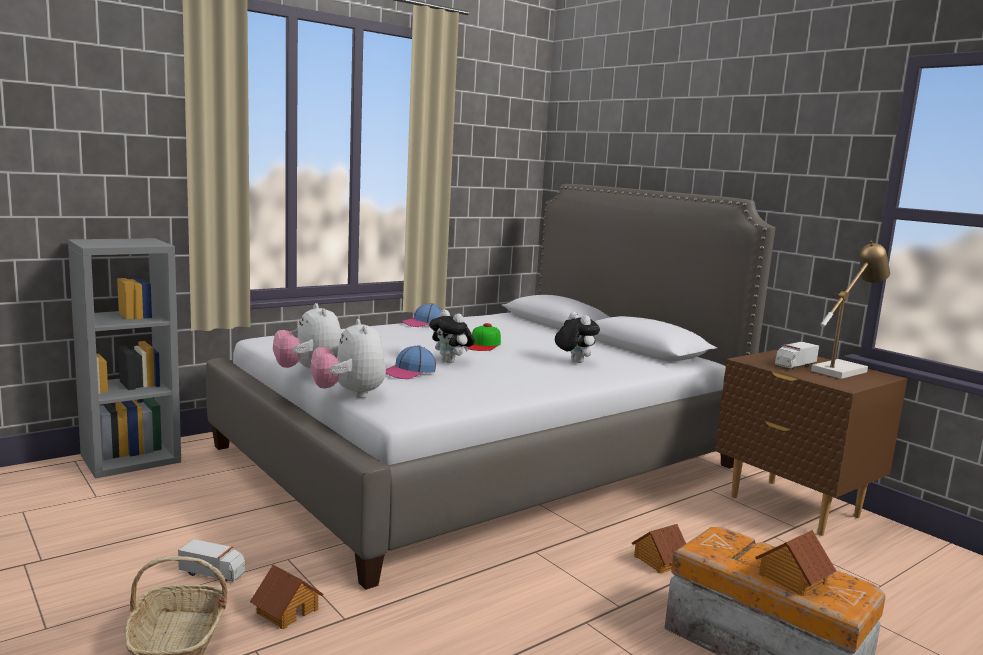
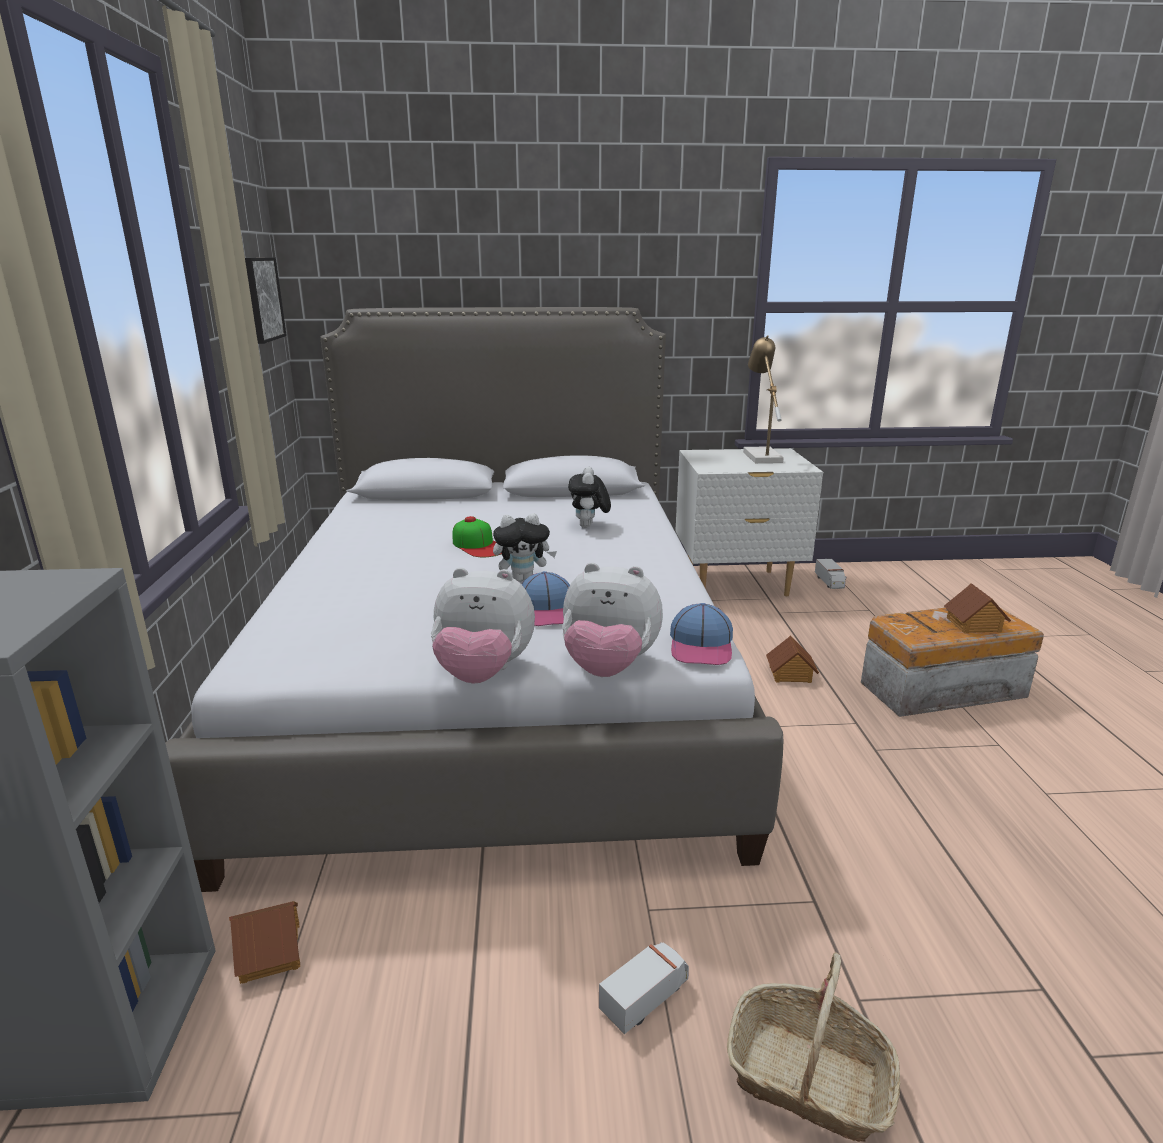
camera: 55 degrees left, 10 degrees up
toy house [250,564,323,629] -> toy house moved to [229,901,300,984]
cap [401,303,442,327] -> cap moved to [670,603,733,665]
plush toy [555,312,600,363] -> plush toy turned 90 degrees counterclockwise [568,467,611,528]
brown nightstand [715,349,907,536] -> white nightstand [675,448,823,596]
toy truck [775,341,819,369] -> toy truck moved to [815,559,846,589]
none -> picture [245,257,287,344]

